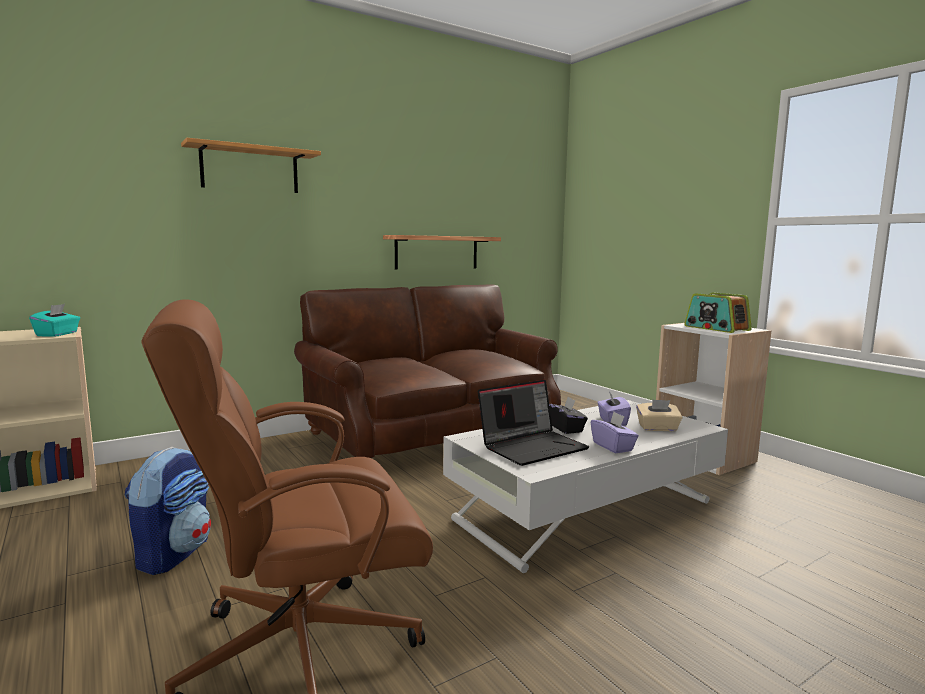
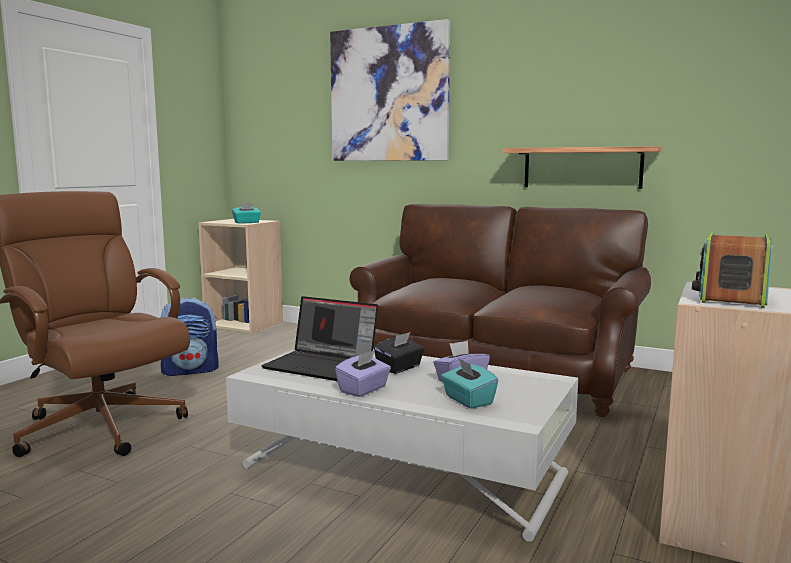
camera: 60 degrees right, 0 degrees up
shelf [181,138,321,193] -> picture [330,19,450,161]
beige tissue box [636,399,683,431] -> turquoise tissue box [441,358,498,409]

